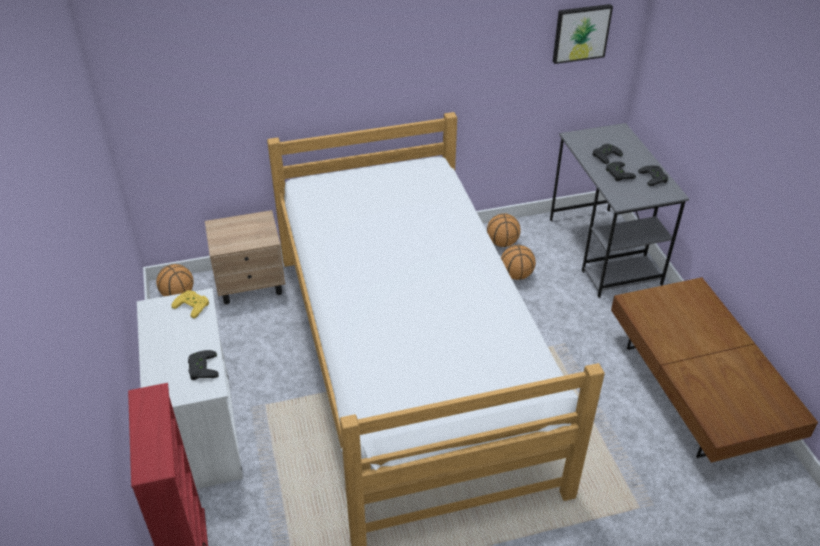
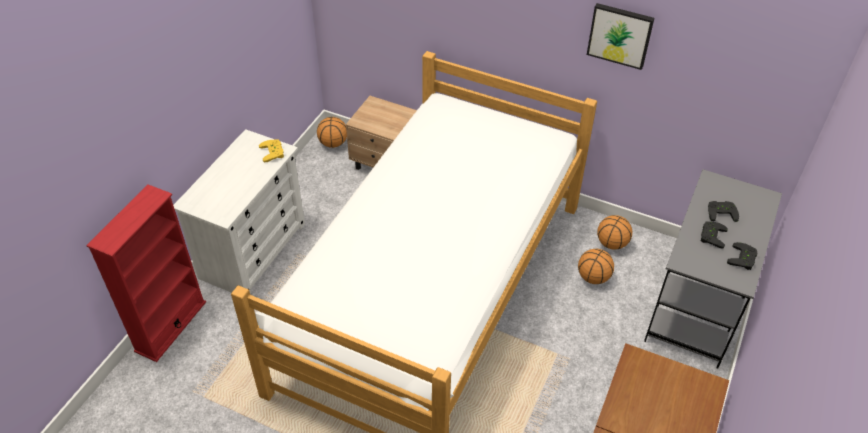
camera: 40 degrees right, 5 degrees up
black game controller [188,350,219,380] -> none
picture [553,4,613,64] -> picture moved to [587,3,654,70]

